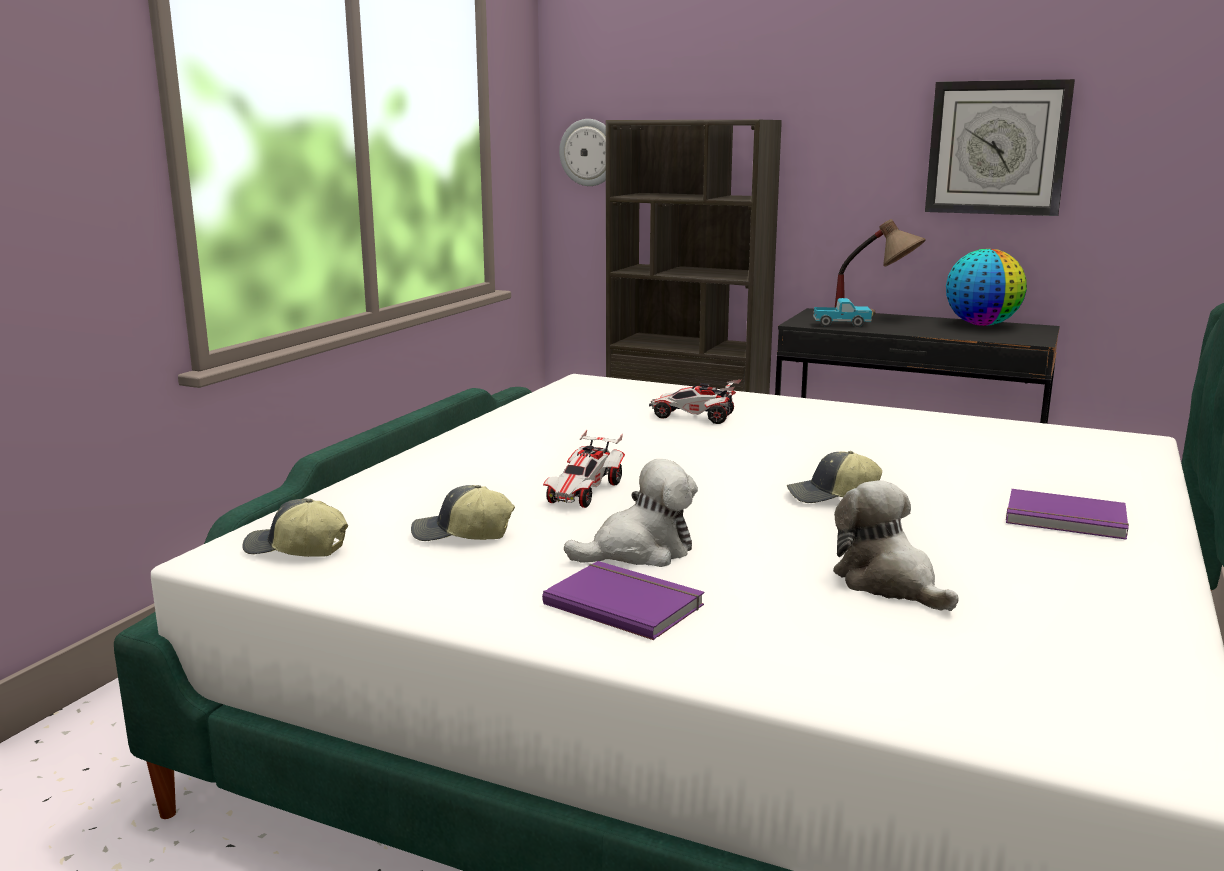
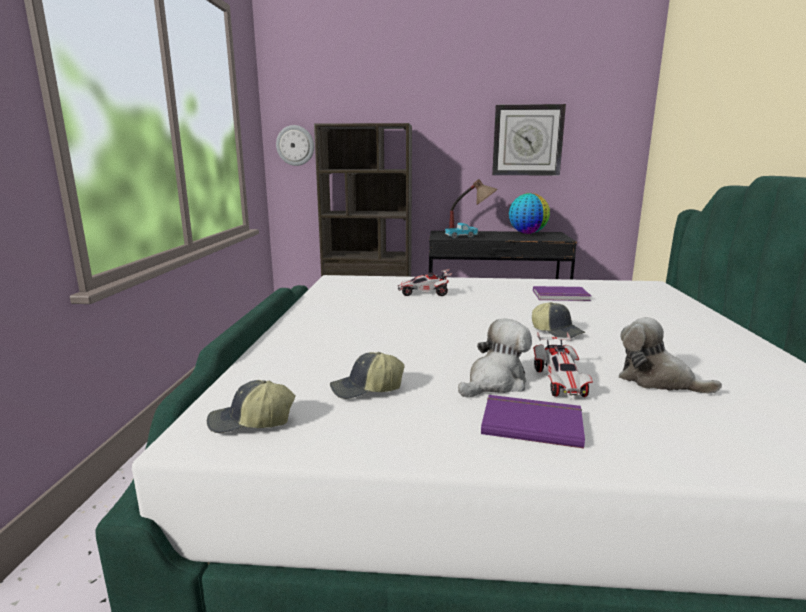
camera: 20 degrees left, 0 degrees up
toy car [543,430,625,508] -> toy car moved to [533,332,593,397]
cap [787,451,882,503] -> cap turned 105 degrees counterclockwise [532,302,586,338]
purple book [1006,489,1129,540] -> purple book moved to [533,286,591,301]

